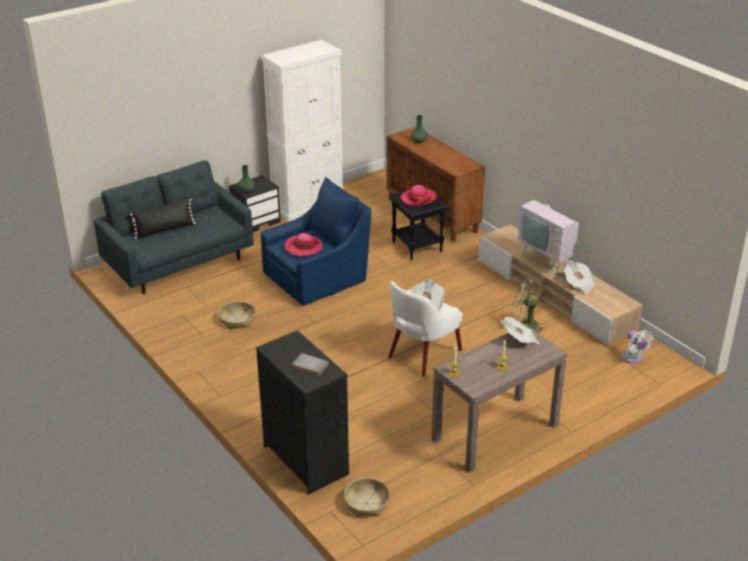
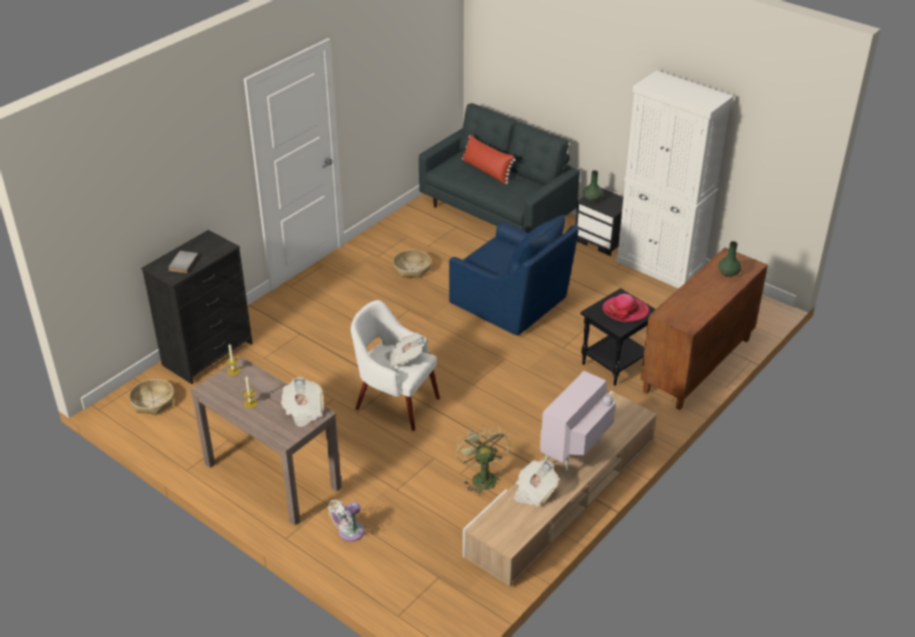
camera: 75 degrees right, 5 degrees up
black pillow [130,197,195,239] -> red pillow [462,135,515,184]
hat [284,233,323,256] -> none
white fan [622,330,653,364] -> white fan moved to [328,499,365,542]

